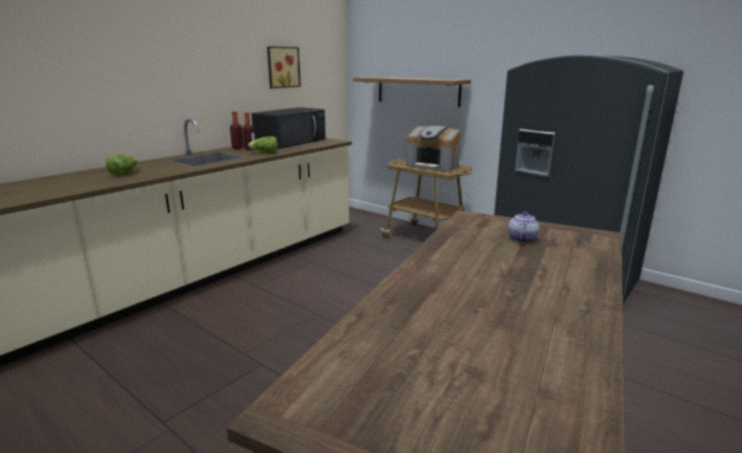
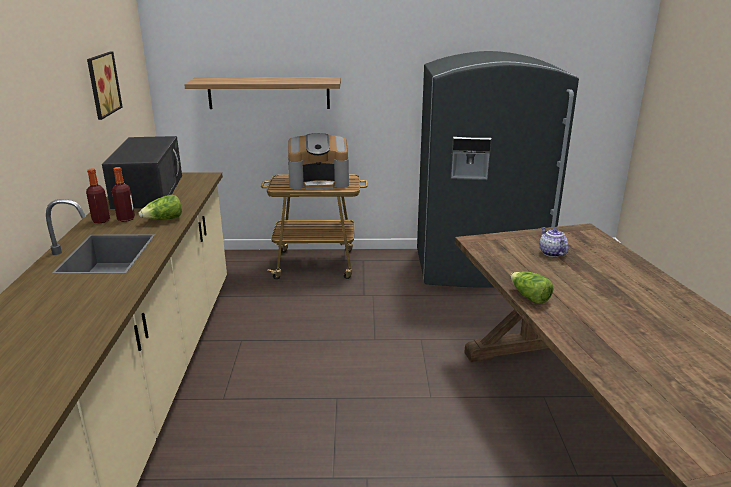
camera: 40 degrees left, 5 degrees up
lettuce [106,154,137,176] -> lettuce moved to [510,272,553,304]

